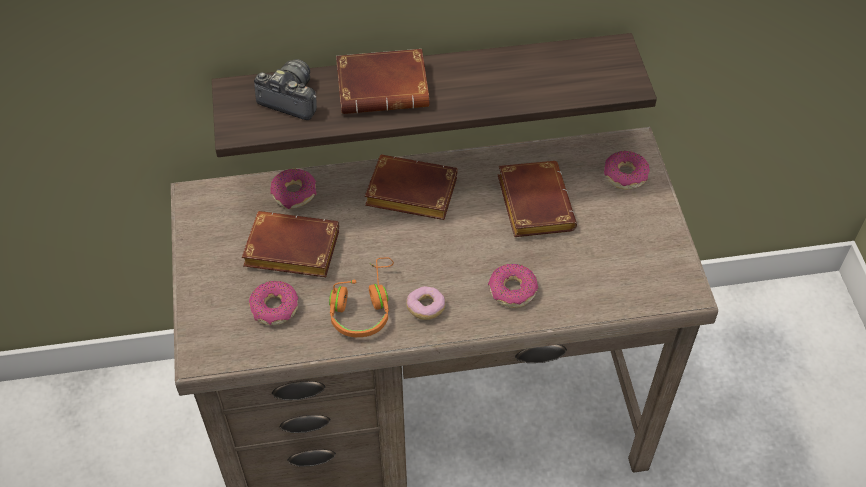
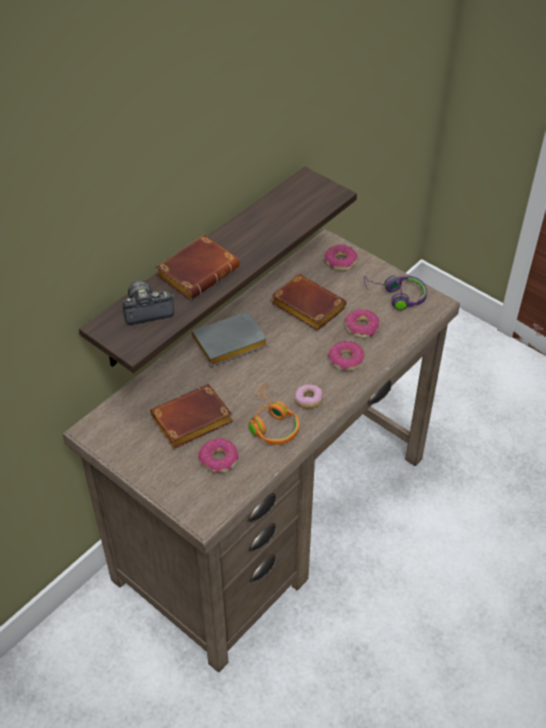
camera: 40 degrees left, 5 degrees down
donut [270,169,317,209] -> donut moved to [345,309,379,338]
brown book [365,154,458,220] -> grey book [192,311,268,367]
none -> purple headphones [364,275,427,310]

